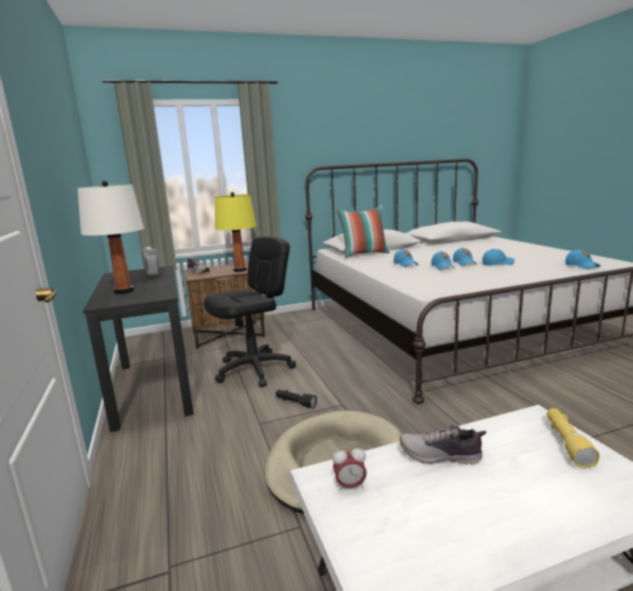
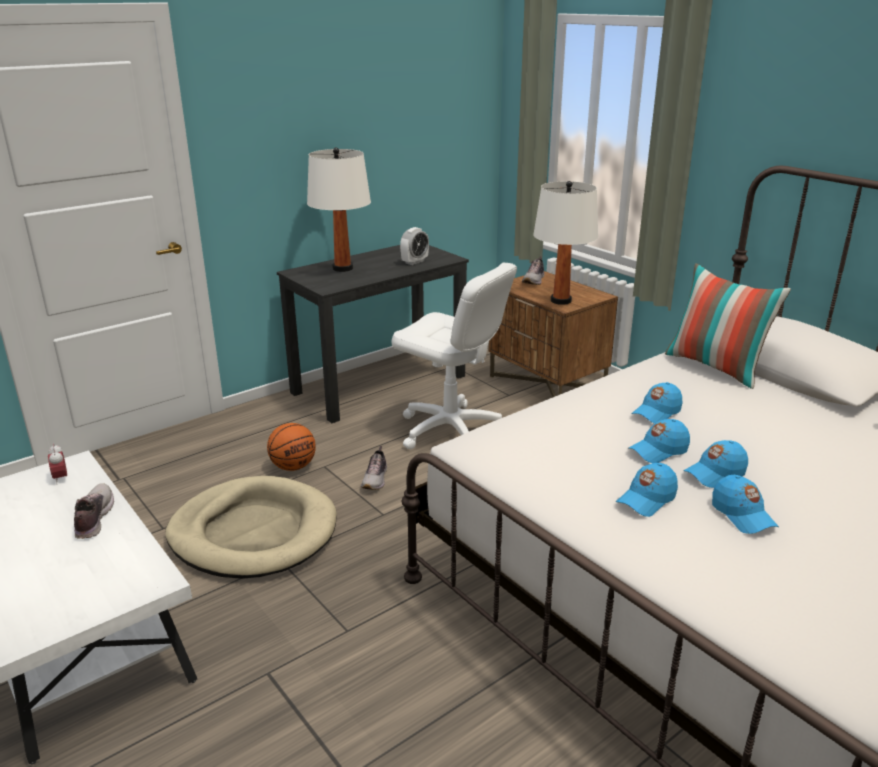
camera: 70 degrees right, 10 degrees up
black office chair [204,236,296,387] -> white office chair [392,263,517,449]
yellow table lamp [215,192,256,272] -> white table lamp [533,181,598,305]
black flashlight [276,390,317,409] -> shoe [361,446,387,490]
yellow flashlight [547,408,600,469] -> none
blue cap [565,249,601,269] -> blue cap moved to [616,463,678,517]
none -> basketball [267,423,316,471]

